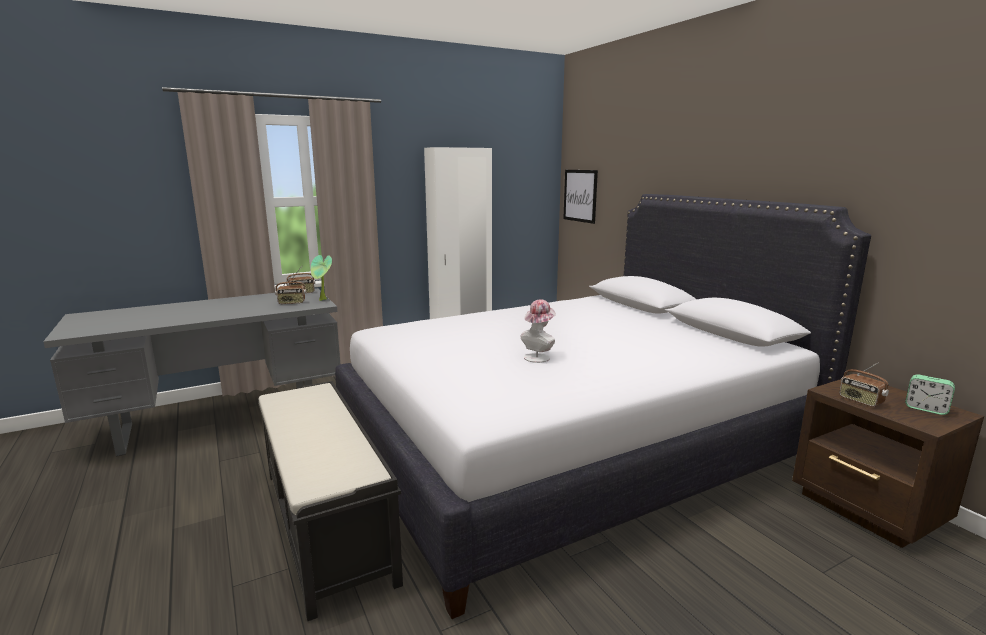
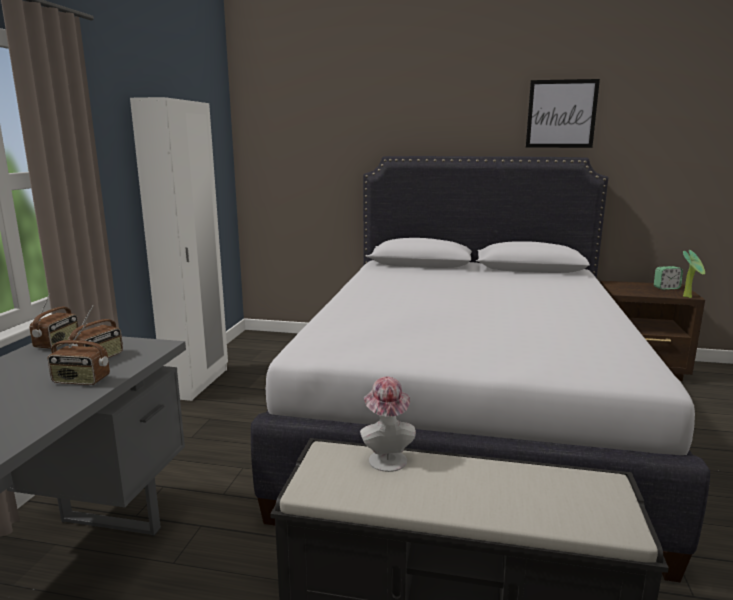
camera: 50 degrees left, 0 degrees up
potted plant [311,255,332,301] -> potted plant moved to [683,250,705,298]
hat [521,299,556,363] -> hat moved to [360,377,416,472]
picture [563,170,598,224] -> picture moved to [526,79,600,148]
radio [839,362,889,407] -> radio moved to [48,323,110,385]

